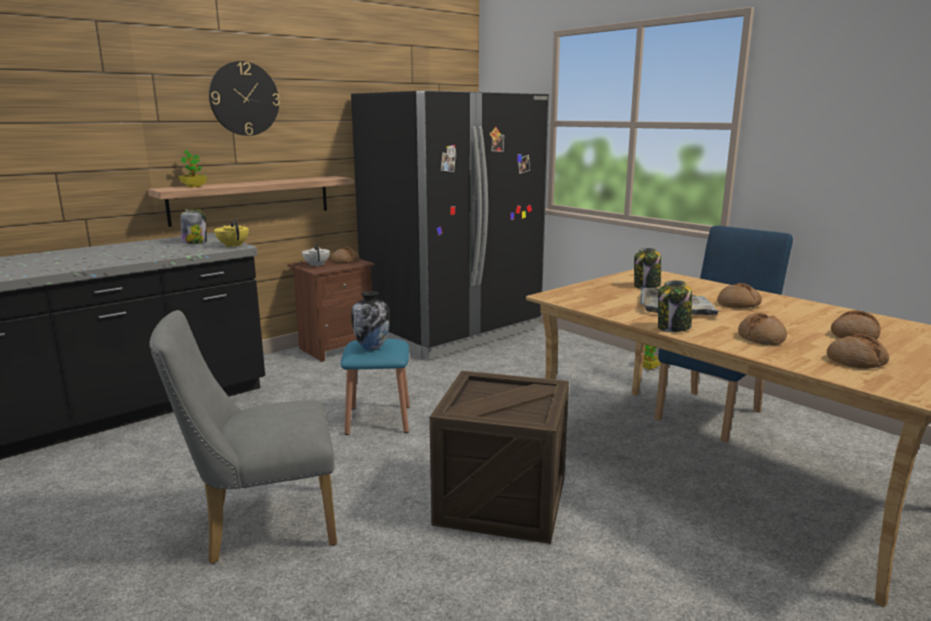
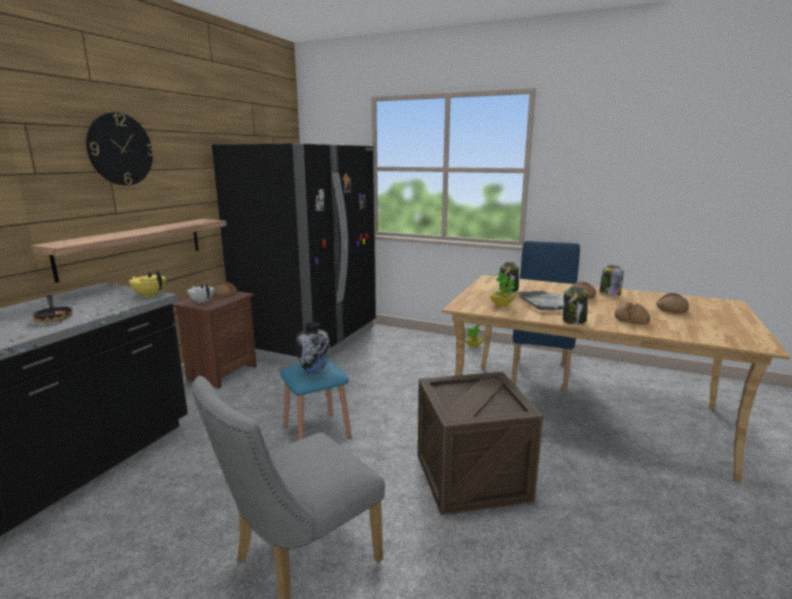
camera: 25 degrees left, 0 degrees up
potted plant [179,150,208,188] -> potted plant moved to [490,271,515,307]
jar [181,209,207,244] -> jar moved to [599,265,624,296]
bread [827,333,889,369] -> none
none -> frying pan [33,295,73,322]

